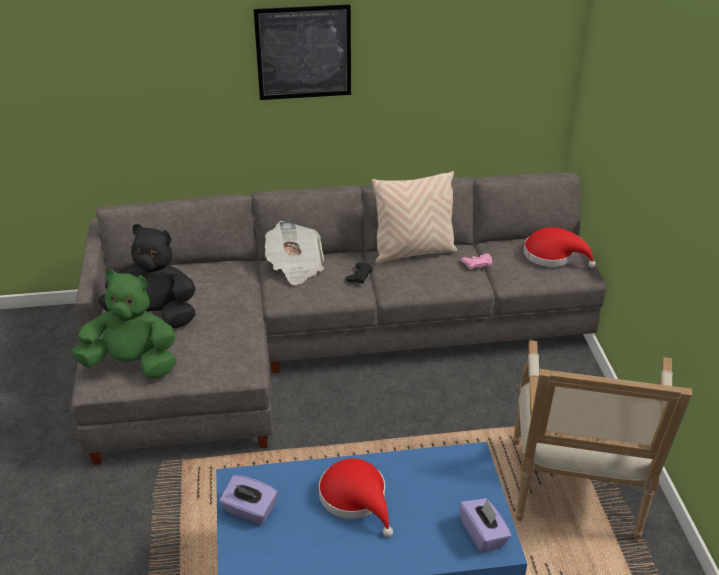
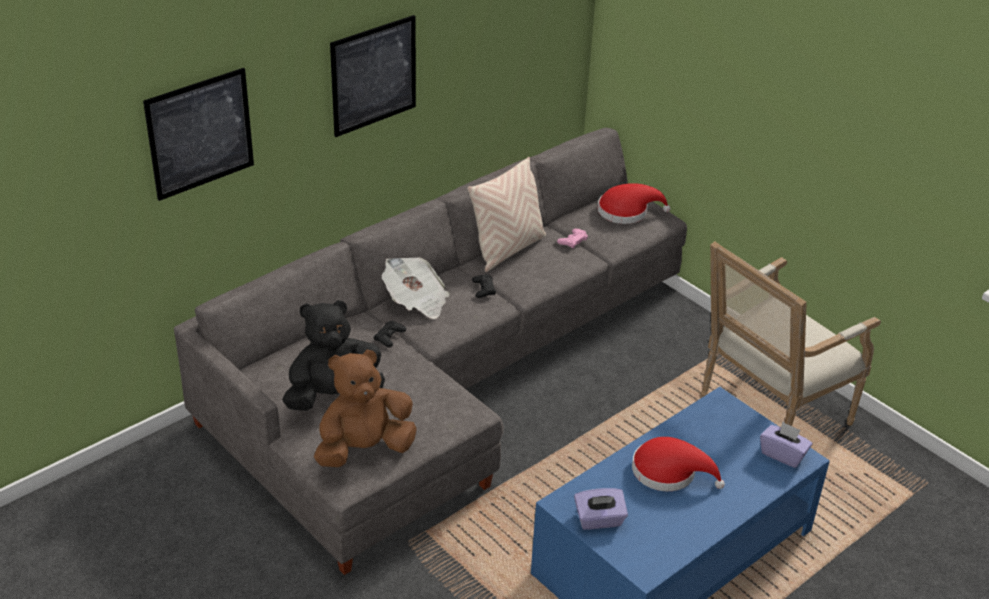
camera: 35 degrees left, 0 degrees up
green plush toy [71,270,176,379] -> brown plush toy [314,350,417,467]
armchair [513,340,692,540] -> armchair turned 75 degrees clockwise [701,241,881,426]
none -> picture [143,68,254,201]
none -> black game controller [374,321,406,347]

